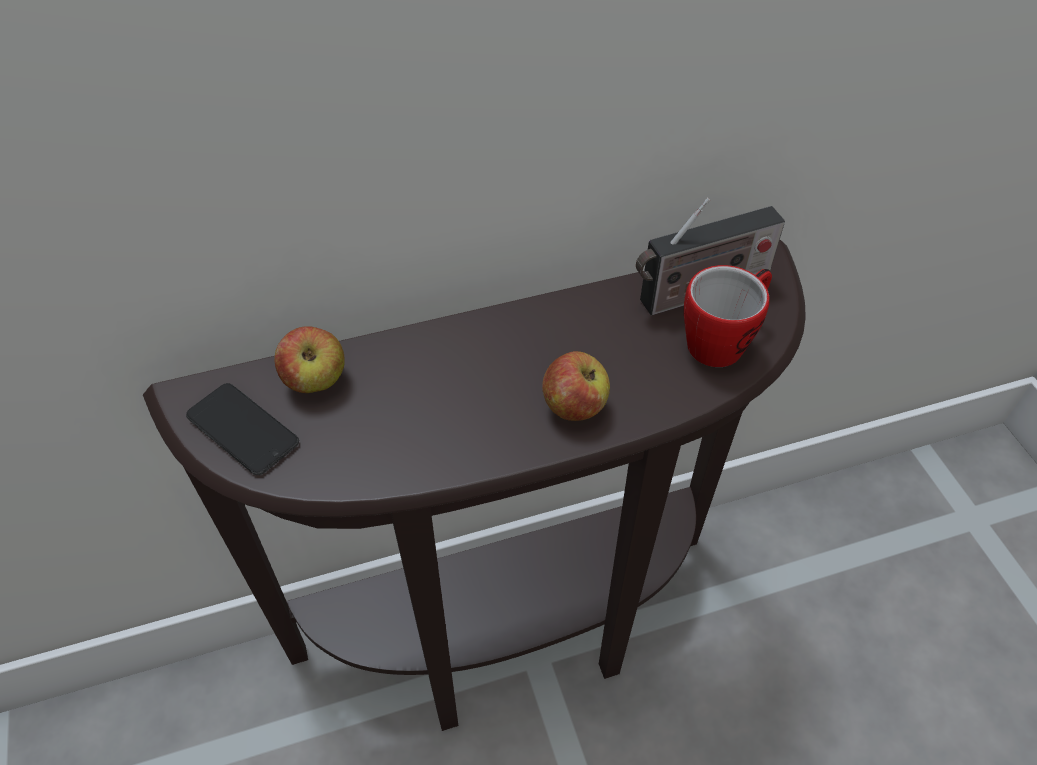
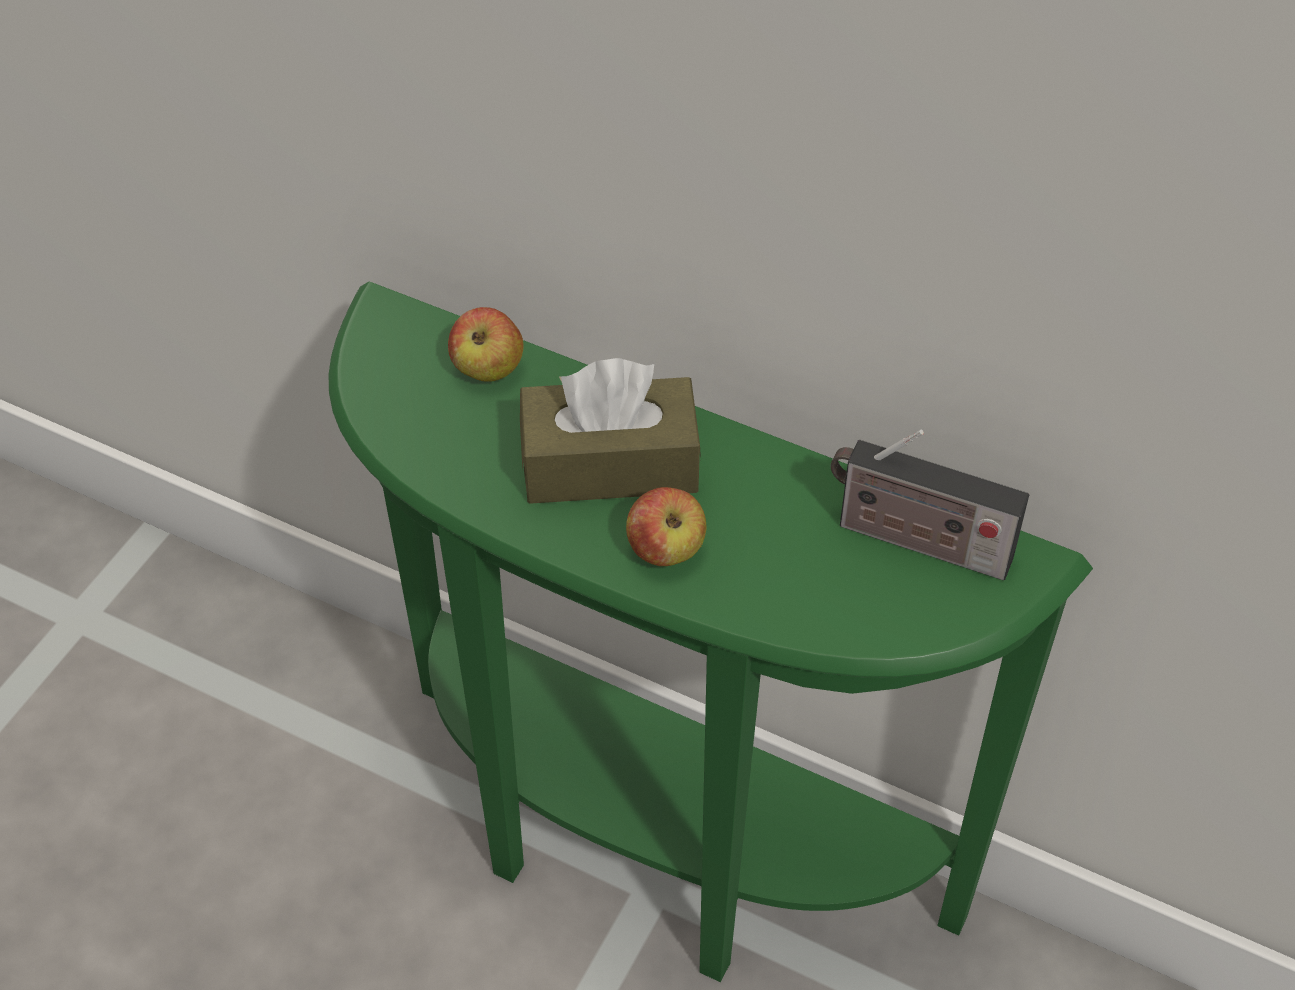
camera: 45 degrees right, 0 degrees up
brown console table [143,240,806,731] -> green console table [329,282,1093,982]
phone [186,383,299,475] -> none
mug [684,265,772,367] -> none
none -> brown tissue box [520,358,701,504]

